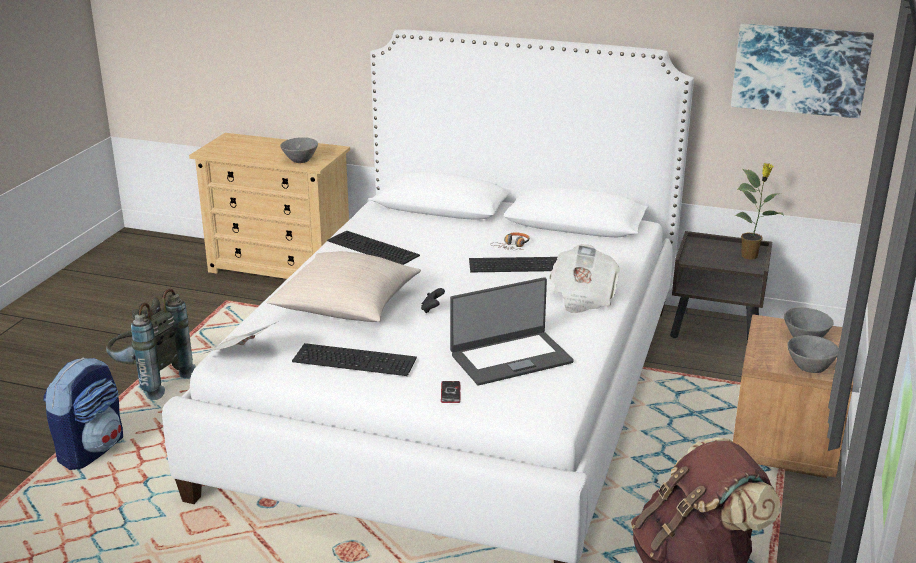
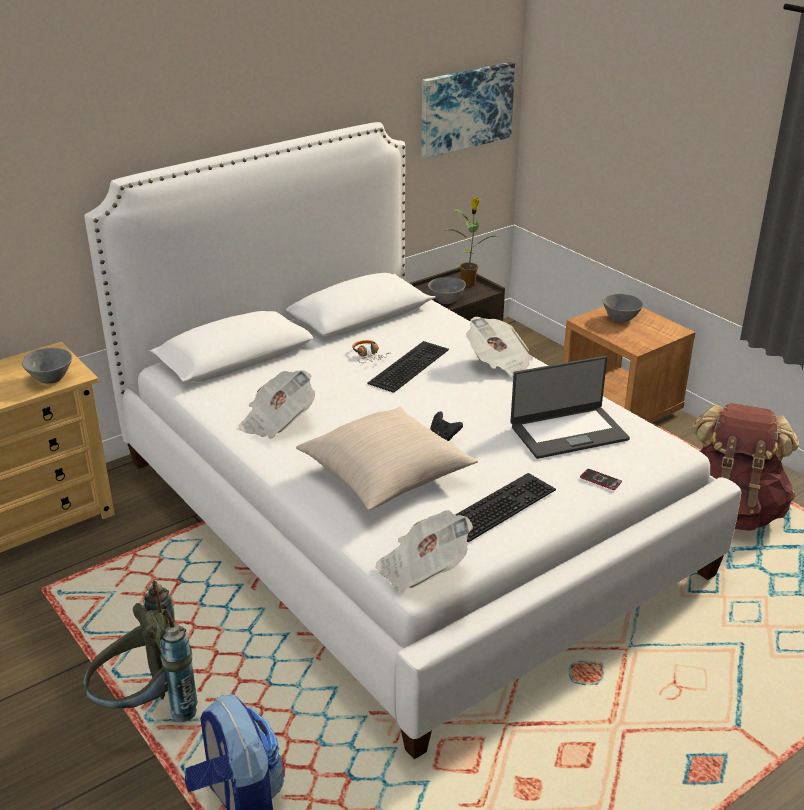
camera: 55 degrees left, 5 degrees up
keyboard [327,231,420,265] -> newspaper [239,370,315,439]
laptop [450,277,574,385] -> laptop turned 60 degrees clockwise [511,356,630,459]
grey bowl [787,335,839,373] -> grey bowl moved to [428,277,466,304]

